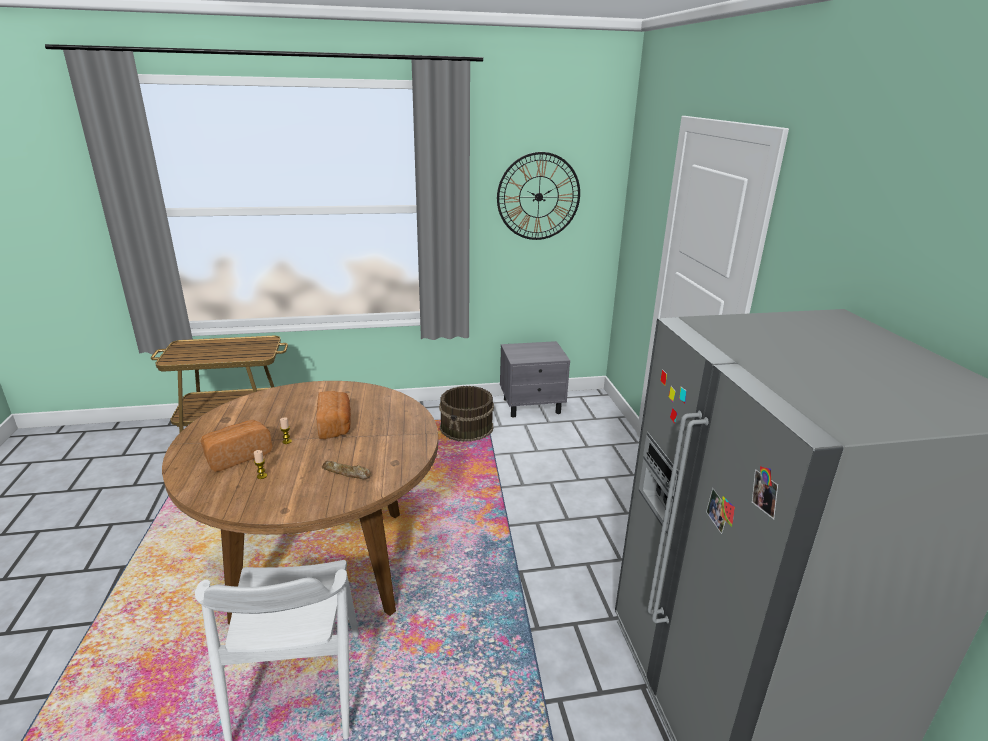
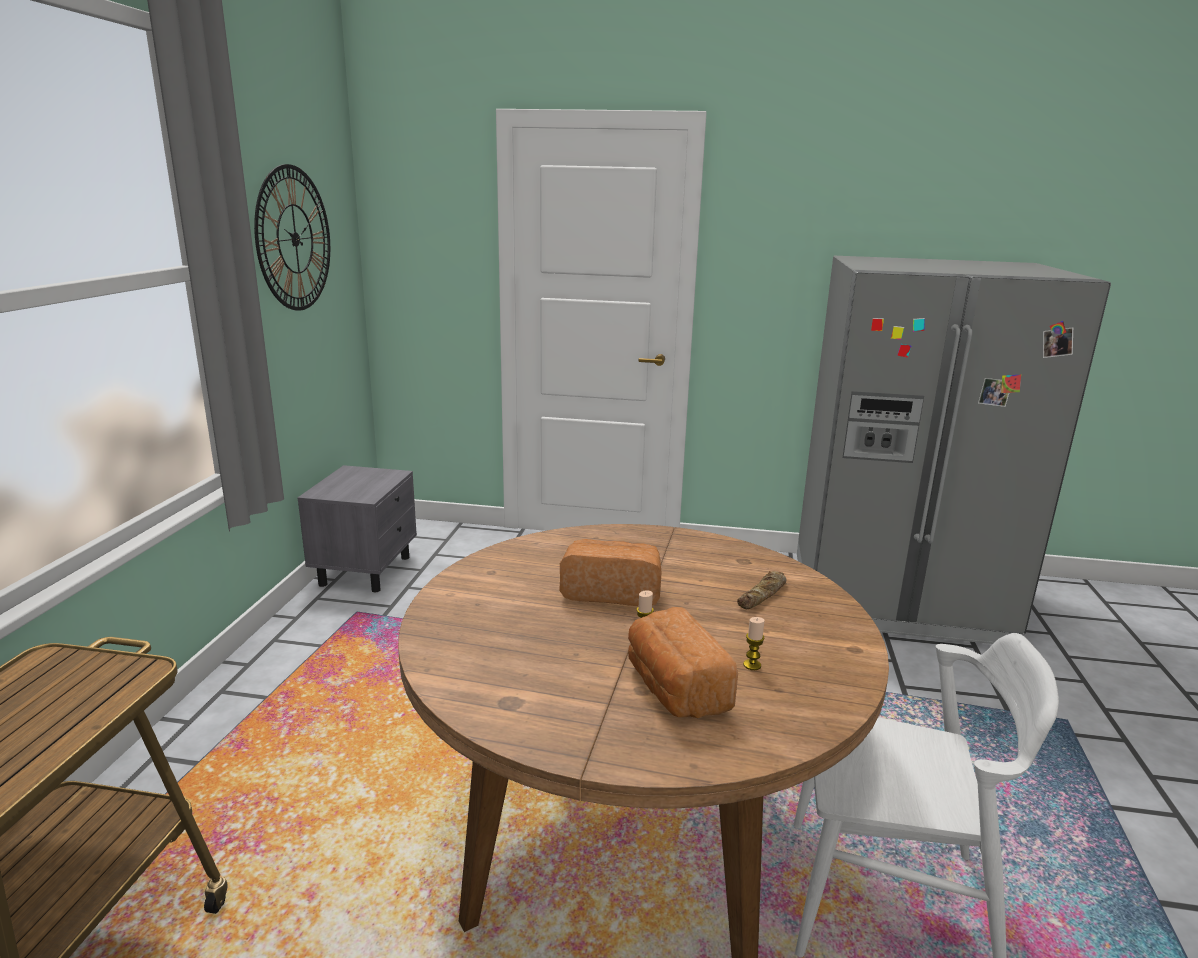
camera: 70 degrees left, 5 degrees down
brown bucket [439,386,494,442] -> none

